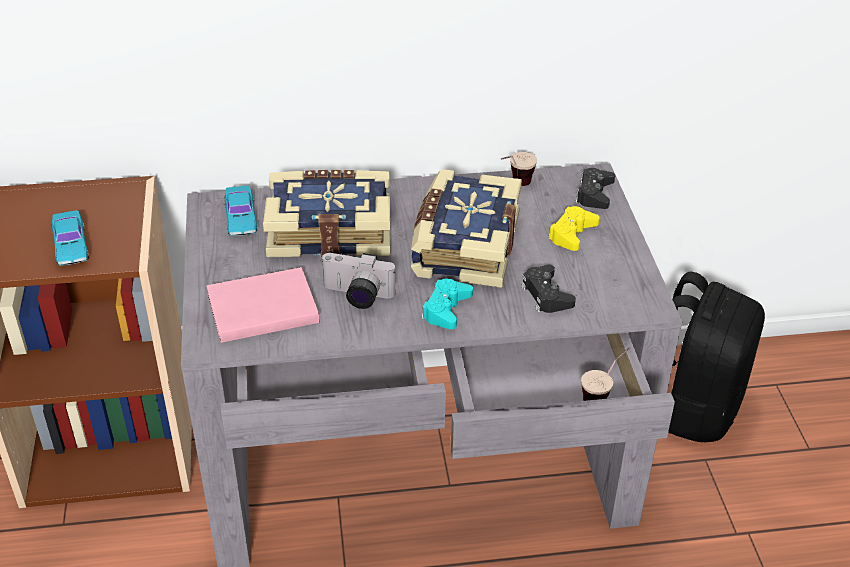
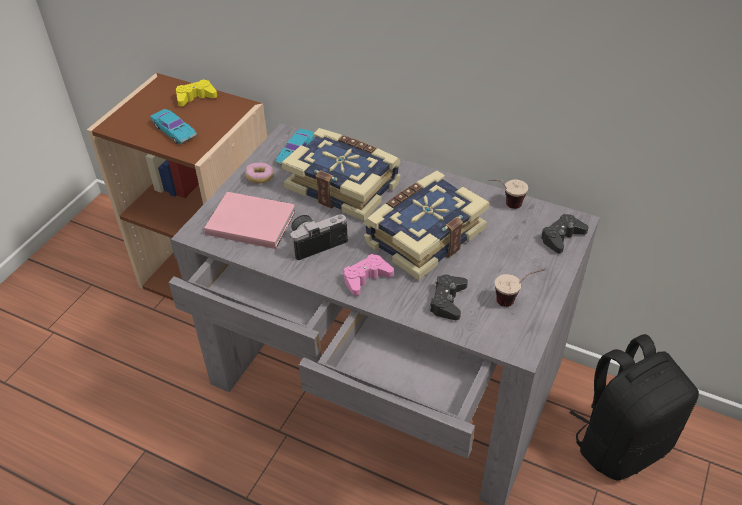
camera: 35 degrees right, 5 degrees up
turquoise toy car [52,210,89,266] -> turquoise toy car turned 60 degrees counterclockwise [150,109,197,144]
camera [320,253,396,309] -> camera turned 105 degrees clockwise [289,214,348,260]
turquoise game controller [422,278,473,329] -> pink game controller [344,254,394,296]
yellow game controller [548,206,600,251] -> yellow game controller moved to [176,79,217,106]
cup [581,347,630,401] -> cup moved to [495,269,545,307]
none -> donut [245,163,273,184]

